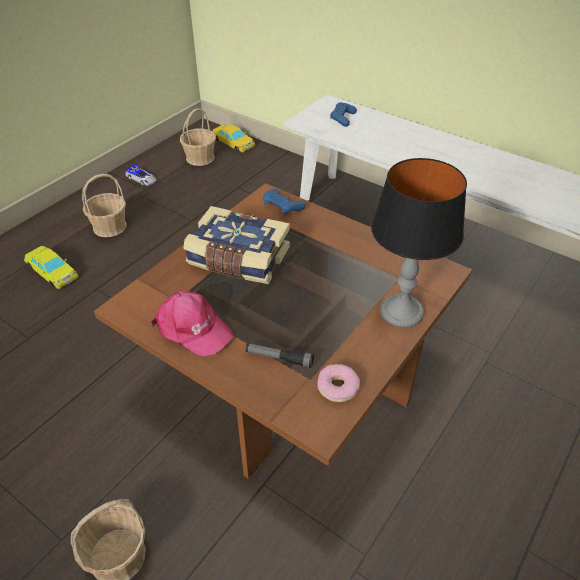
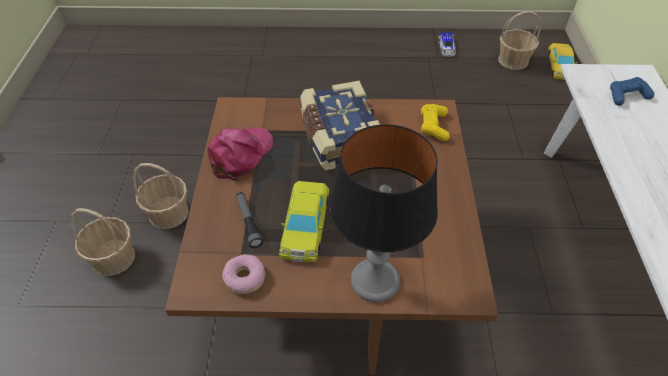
camera: 55 degrees right, 5 degrees up
yellow toy car [24,246,78,289] -> yellow toy car moved to [279,181,329,263]
basket [82,174,127,237] -> basket moved to [133,163,189,229]
pink cap [151,290,233,356] -> pink cap turned 150 degrees counterclockwise [208,126,273,181]
blue game controller [263,188,305,214] -> yellow game controller [421,104,450,141]

